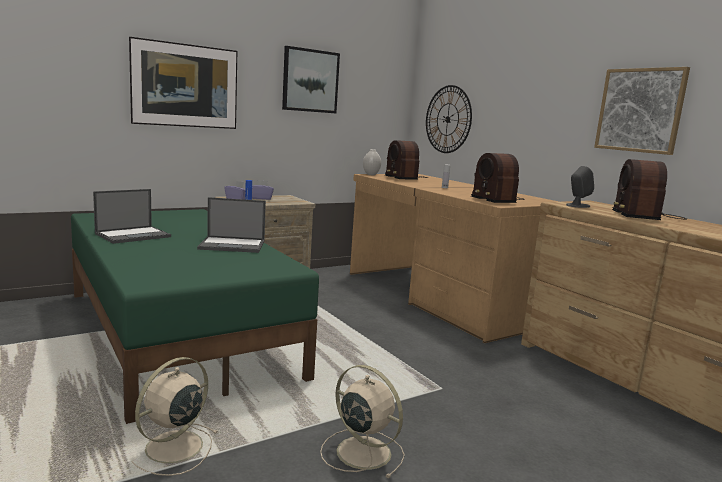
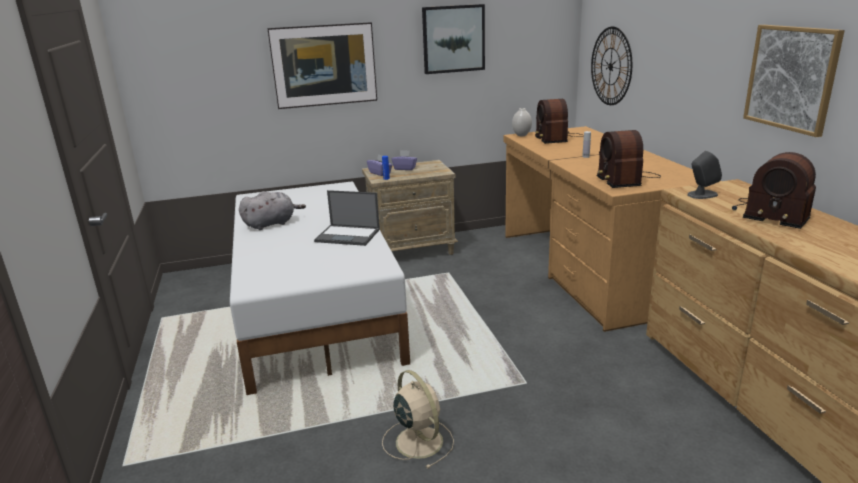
camera: 20 degrees right, 10 degrees up
green bed [71,209,319,424] -> white bed [230,181,410,395]
laptop [93,189,171,244] -> grey plush toy [239,191,306,230]
beige fan [131,357,219,476] -> none
radio [612,159,687,220] -> radio turned 75 degrees counterclockwise [732,152,816,229]

